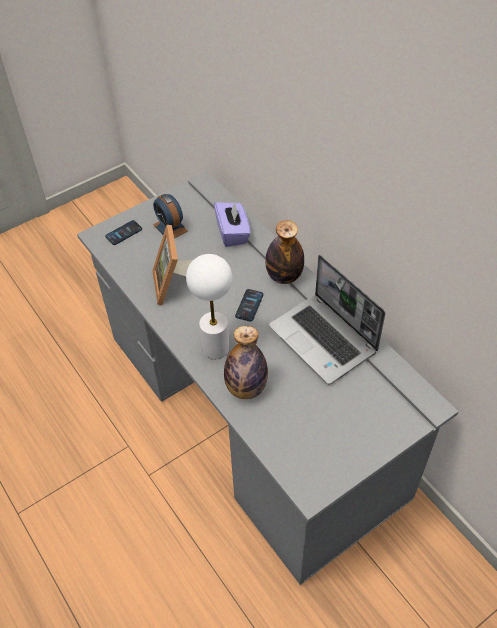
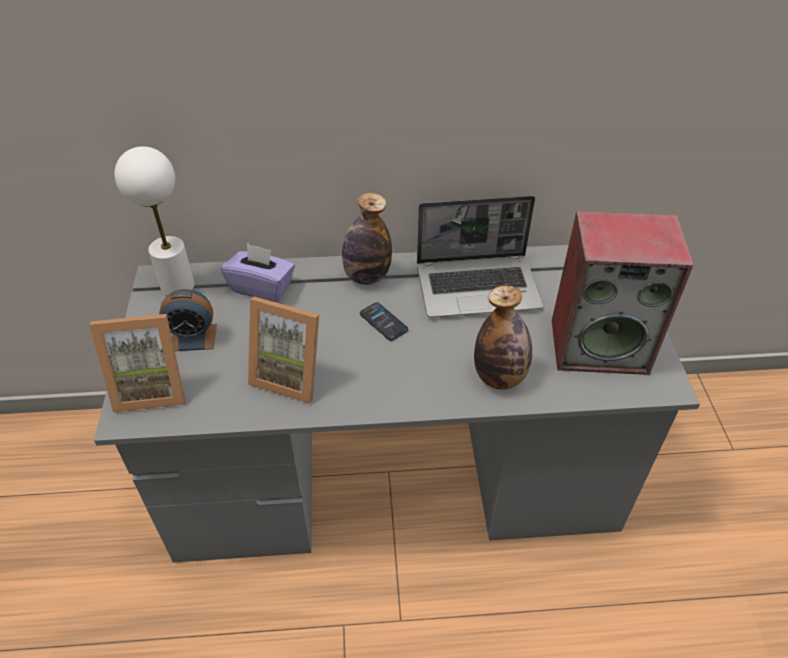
camera: 60 degrees left, 5 degrees down
phone [105,220,142,245] -> picture frame [89,314,185,413]
white table lamp [186,254,232,359] -> white table lamp moved to [114,146,195,296]
none -> speaker [552,211,693,375]

